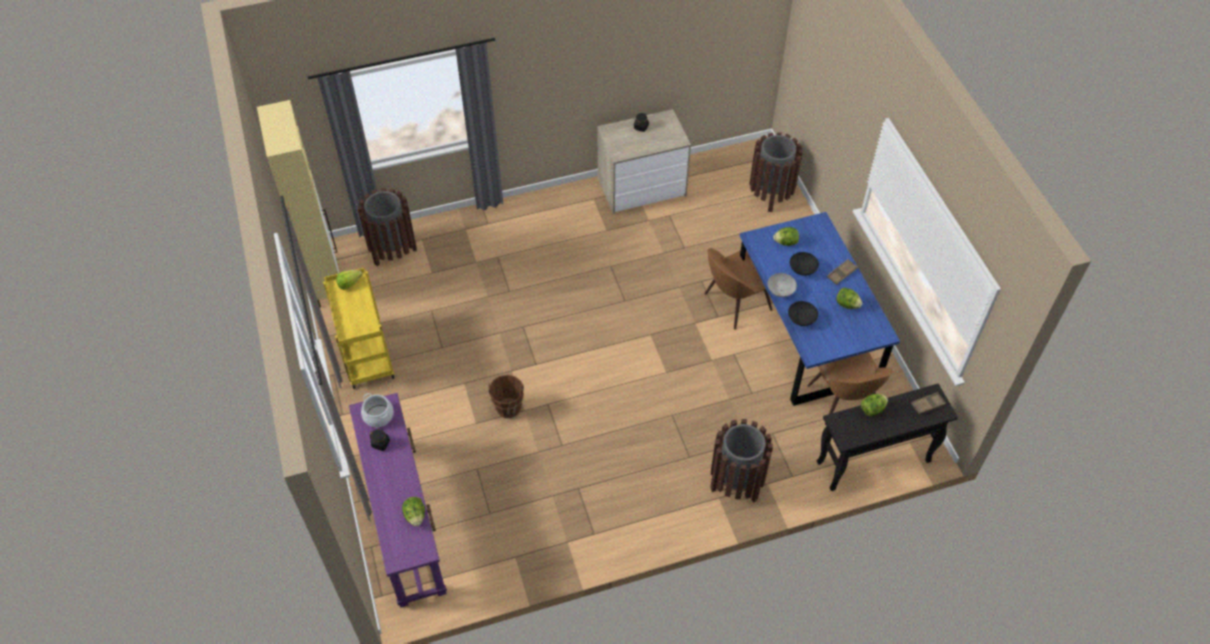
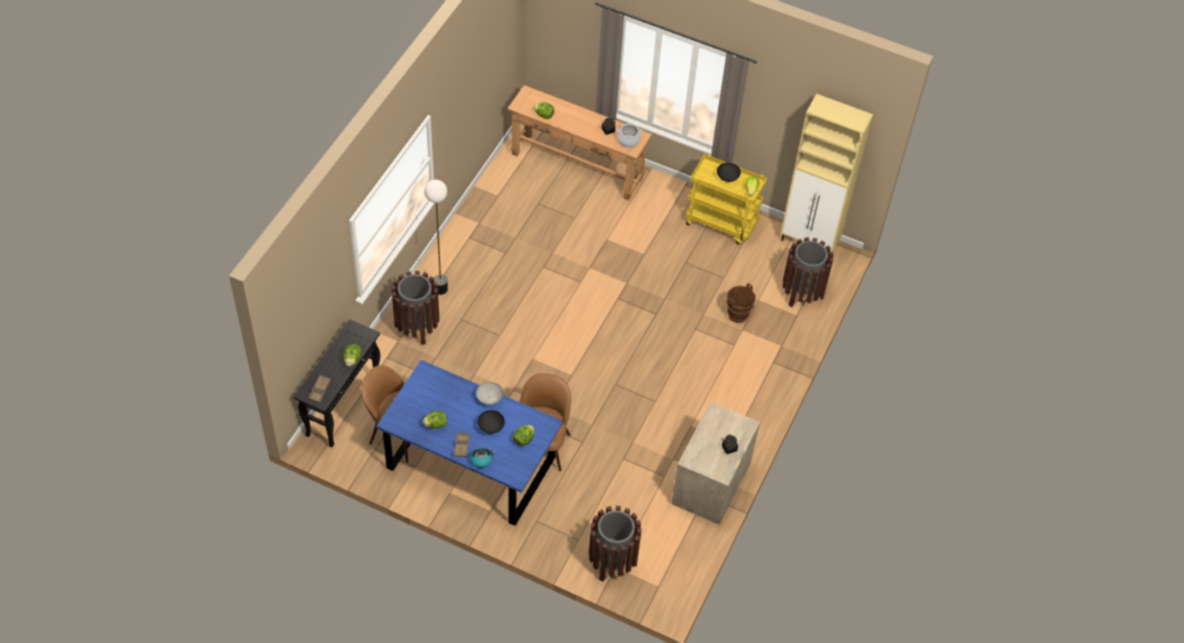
camera: 130 degrees right, 0 degrees up
purple console table [349,393,447,607] -> brown console table [507,85,652,200]
brown bucket [489,375,524,418] -> brown bucket moved to [726,283,756,323]
black bowl [788,301,818,326] -> black bowl moved to [717,163,741,182]
none -> floor lamp [424,180,448,295]
none -> kettle [470,448,495,468]

